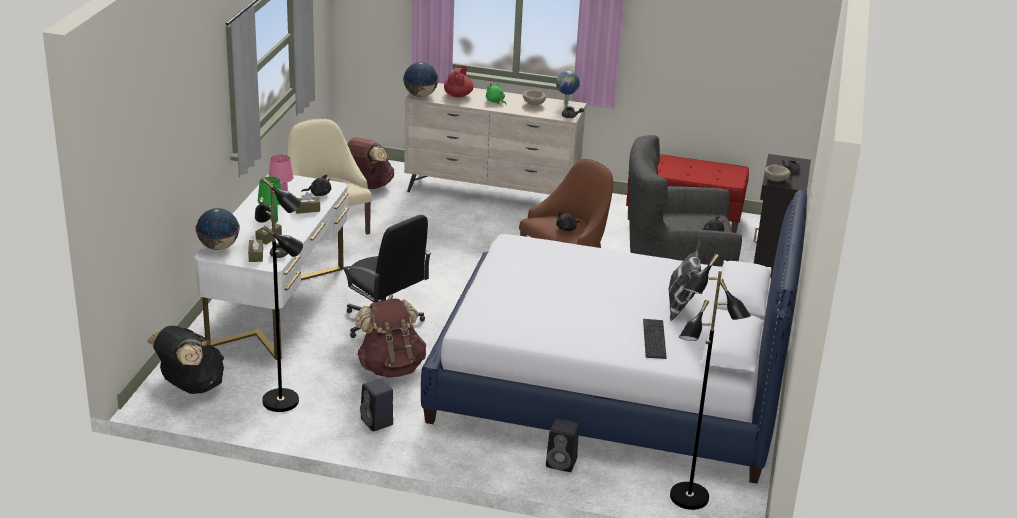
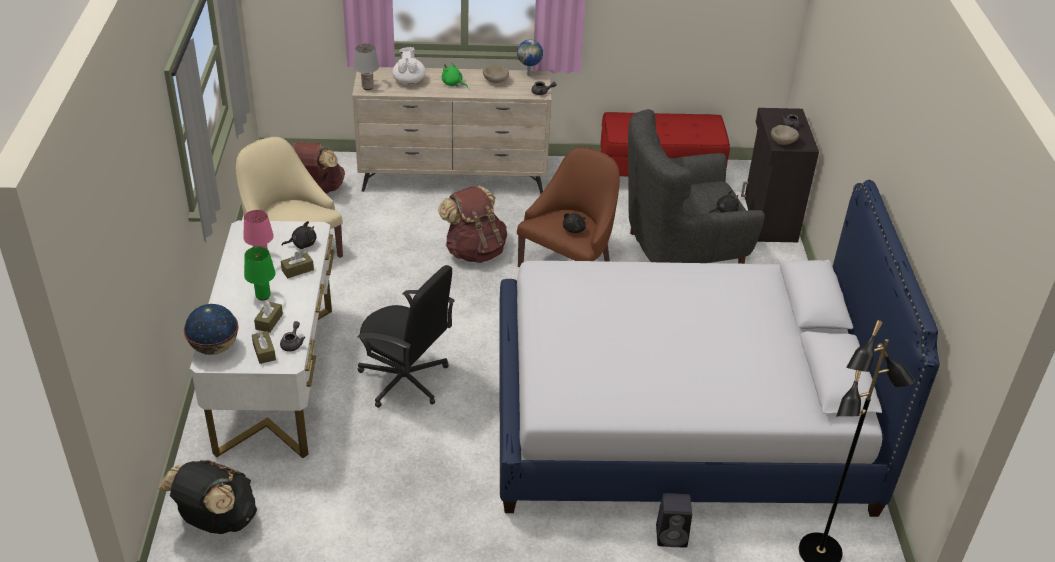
camera: 15 degrees left, 10 degrees up
black floor lamp [255,177,303,412] -> none
brown backpack [355,299,426,378] -> brown backpack moved to [439,186,507,263]
black speaker [360,378,393,431] -> none
globe [403,62,439,97] -> grey table lamp [354,44,379,90]
red teapot [444,66,474,97] -> white teapot [392,47,426,85]
keyboard [643,319,667,359] -> none
pillow [669,241,701,321] -> none

